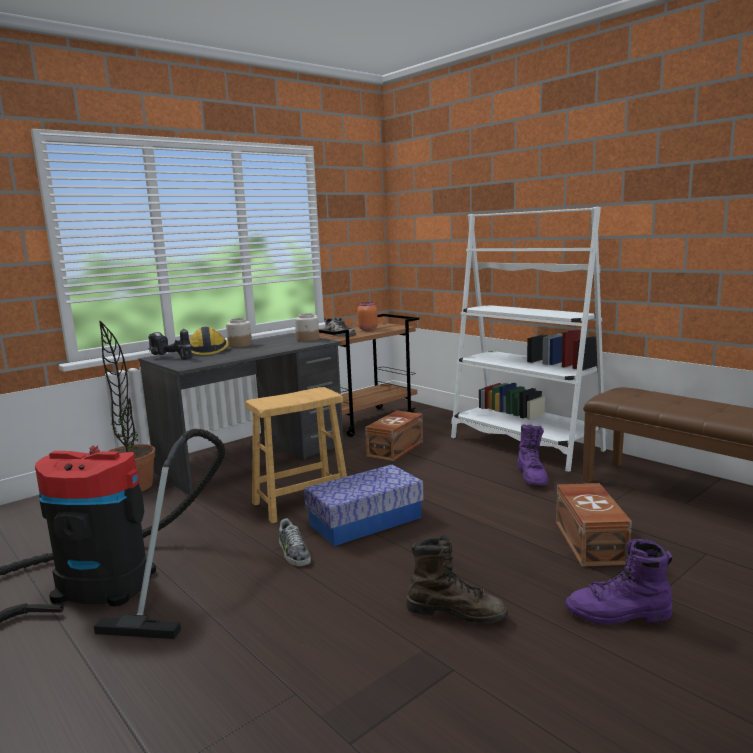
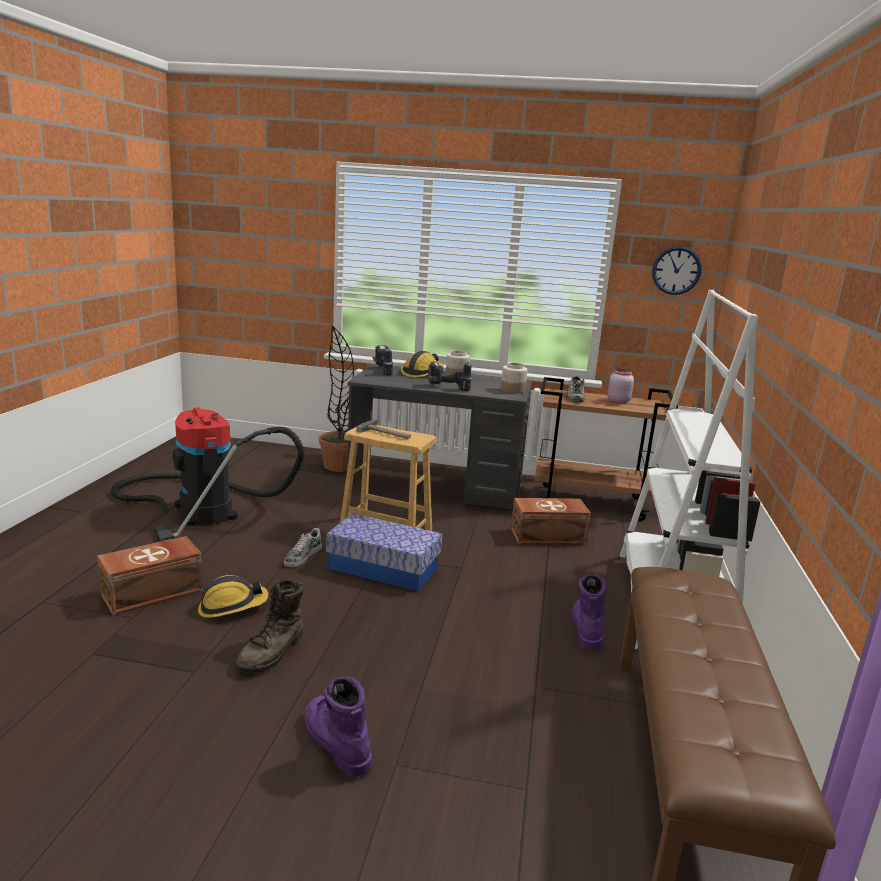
camera: 50 degrees right, 5 degrees up
orange jar [357,302,378,331] -> pink jar [607,369,634,404]
brown boot [407,535,508,623] -> brown boot turned 45 degrees clockwise [236,578,303,673]
purple boot [517,424,549,485] -> purple boot turned 135 degrees clockwise [571,574,607,650]
brown storage box [556,483,632,567] -> brown storage box moved to [97,536,203,615]
none -> hard hat [198,575,268,618]
none -> hammer [356,419,411,439]
none -> power drill [428,361,472,391]
none -> wall clock [652,246,702,295]

